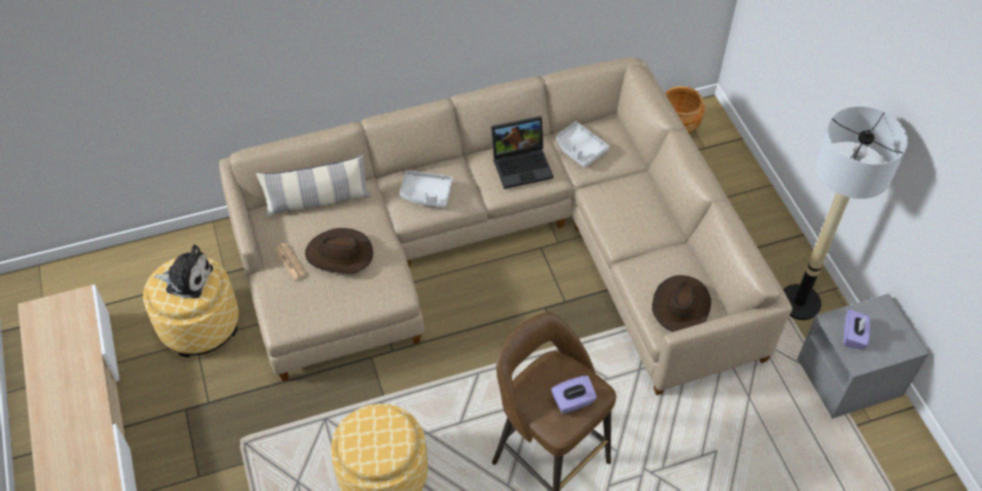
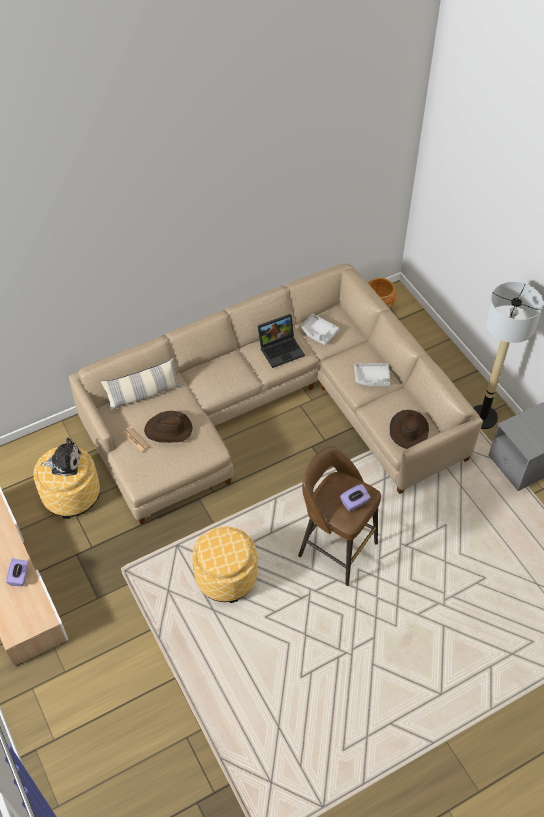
camera: 10 degrees left, 0 degrees up
grey tray [400,170,453,208] -> grey tray moved to [354,363,391,386]
purple tissue box [843,309,870,349] -> purple tissue box moved to [6,558,28,586]

